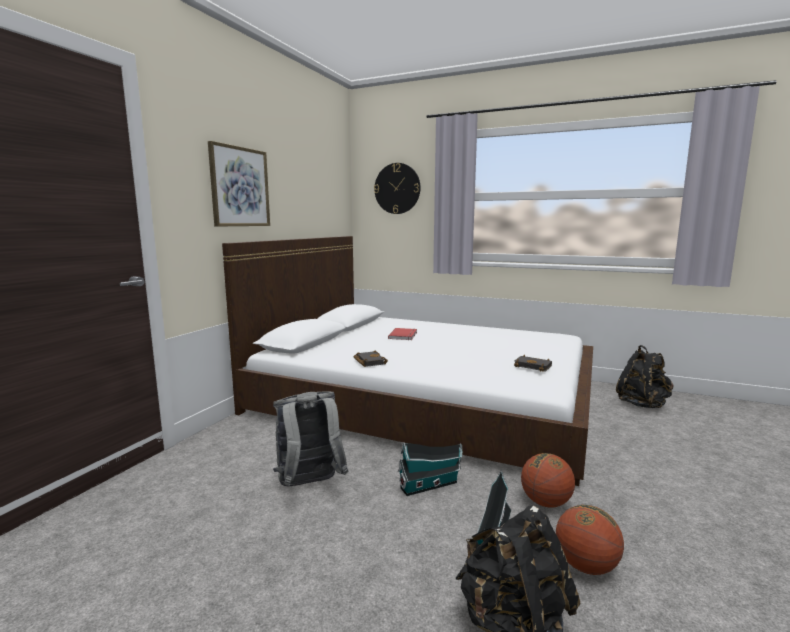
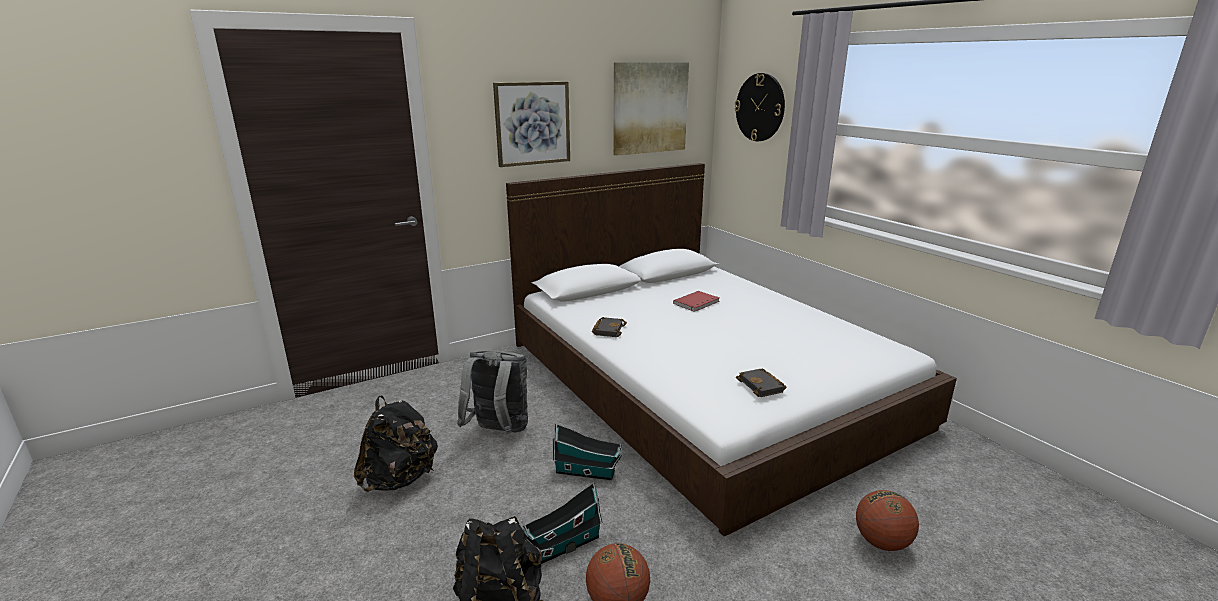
camera: 35 degrees right, 10 degrees up
basketball [521,453,575,508] -> basketball moved to [856,490,919,551]
black backpack [616,345,674,408] -> black backpack moved to [354,395,438,492]
none -> picture [613,62,689,156]

